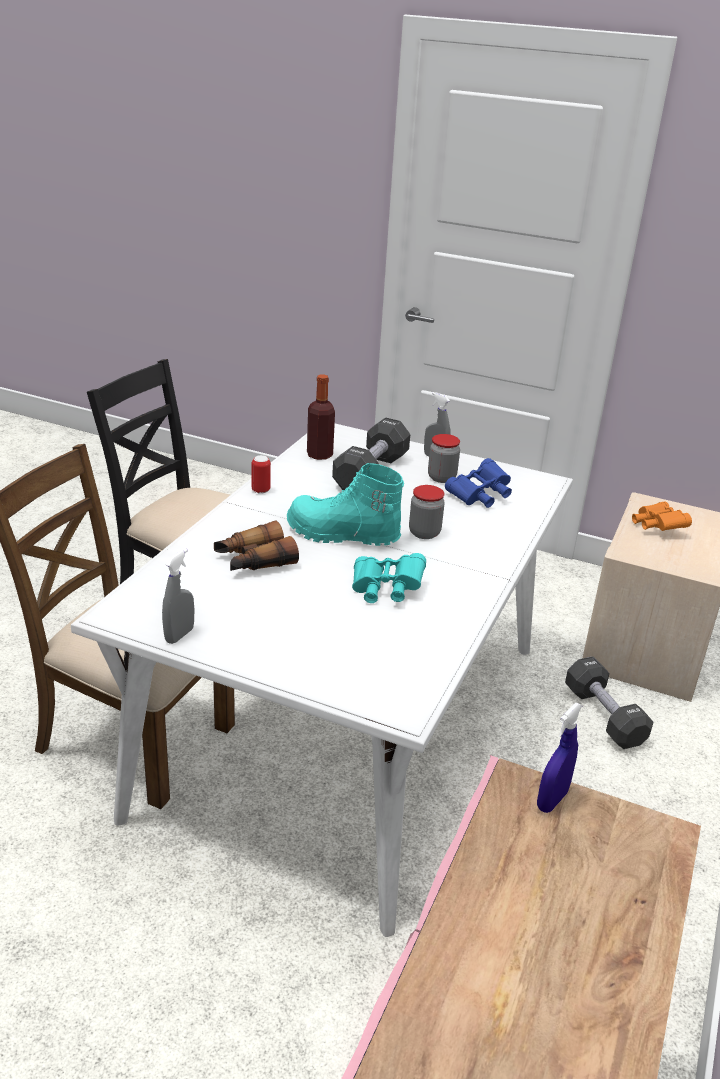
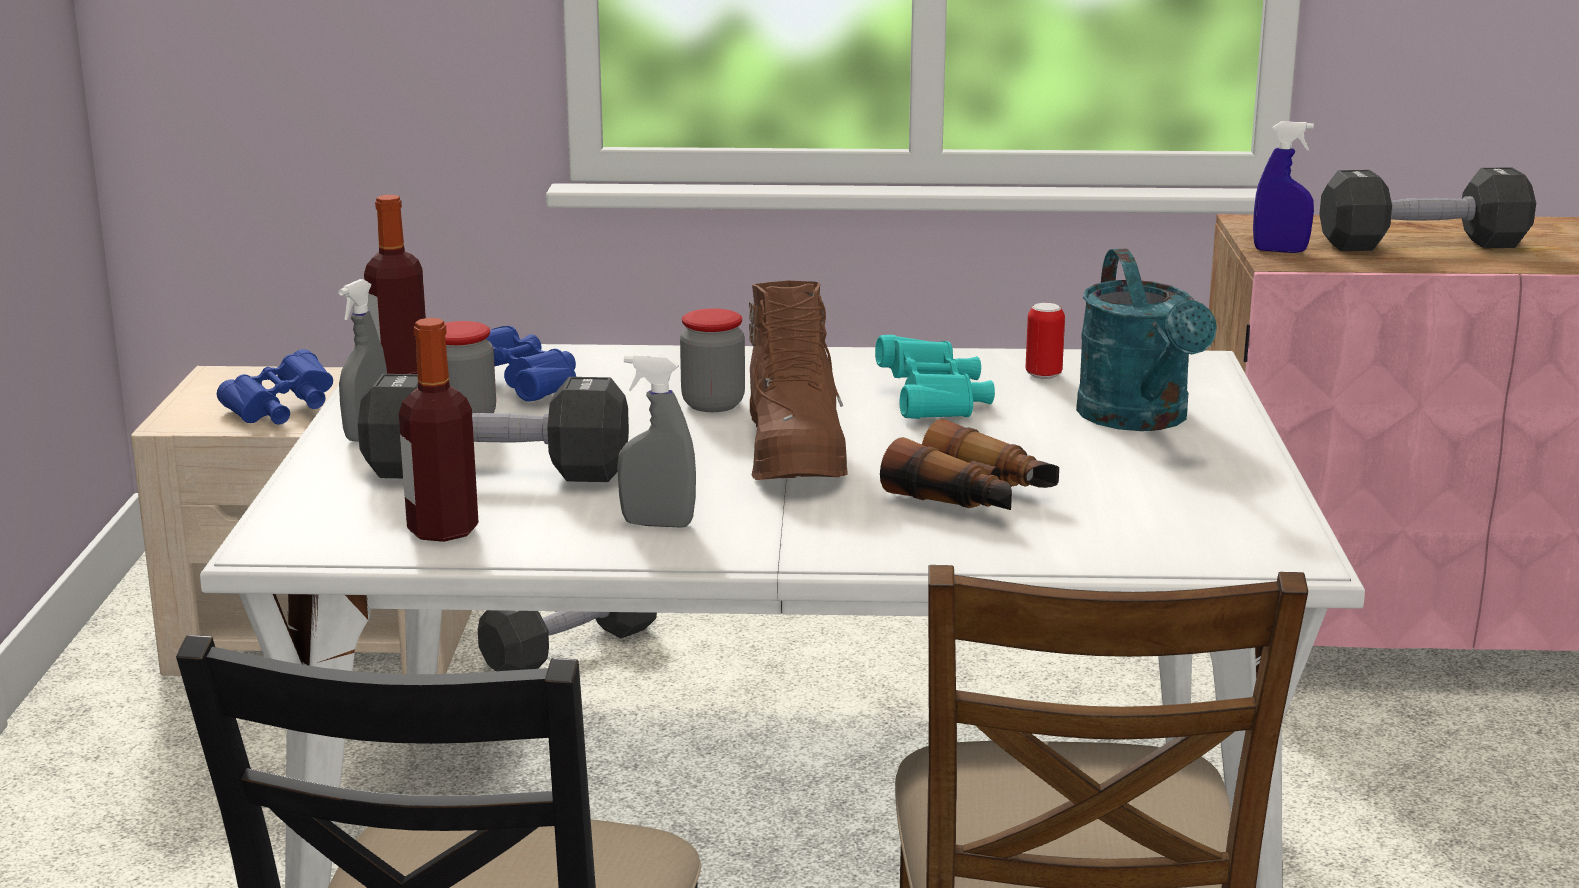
camera: 110 degrees left, 10 degrees down
grey spray bottle [162,548,194,644] -> grey spray bottle moved to [617,354,696,528]
can [252,455,271,494] -> can moved to [1025,303,1065,379]
turquoise boot [287,463,404,546] -> brown boot [749,280,848,480]
orange binoculars [632,502,692,531] -> blue binoculars [217,349,333,425]
none -> bottle [364,195,426,374]
none -> turquoise watering can [1076,249,1217,431]
none -> black dumbbell [1319,167,1536,251]

